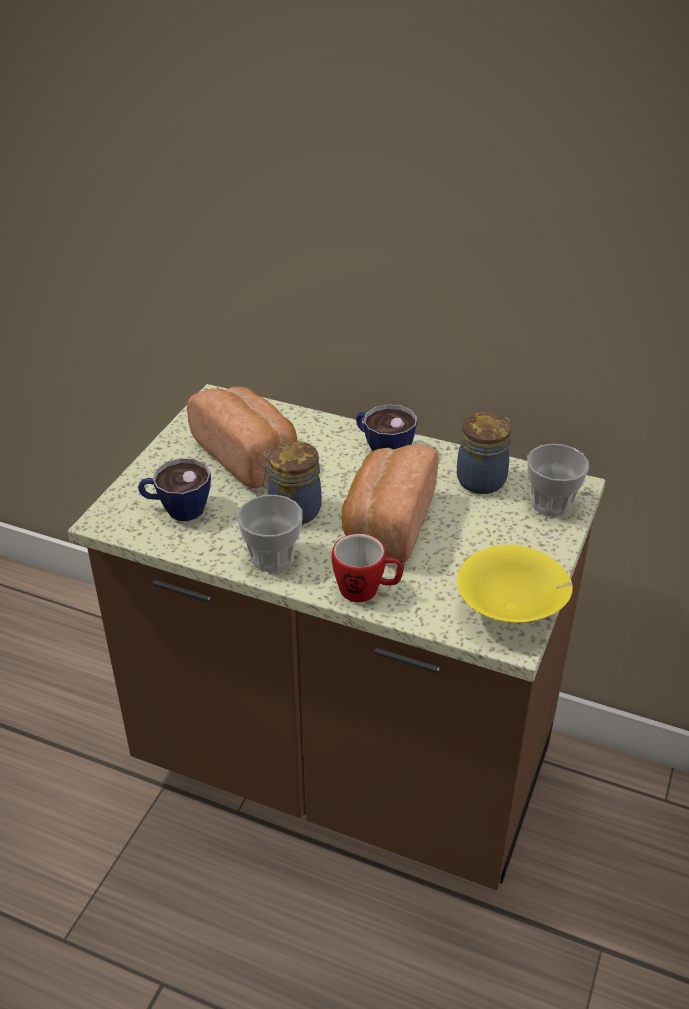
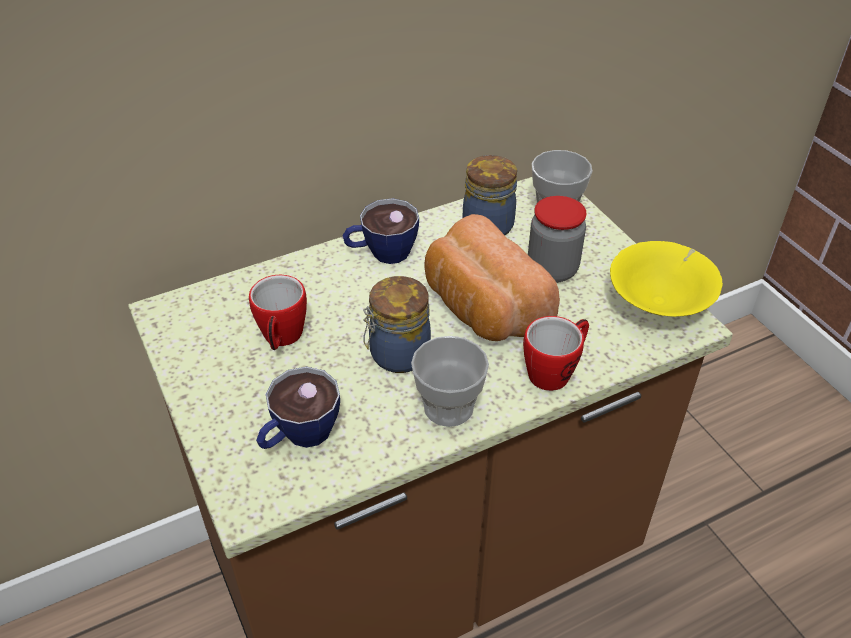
camera: 50 degrees left, 5 degrees up
bread [187,387,297,488] -> mug [249,275,307,350]
none -> jar [528,196,587,283]

